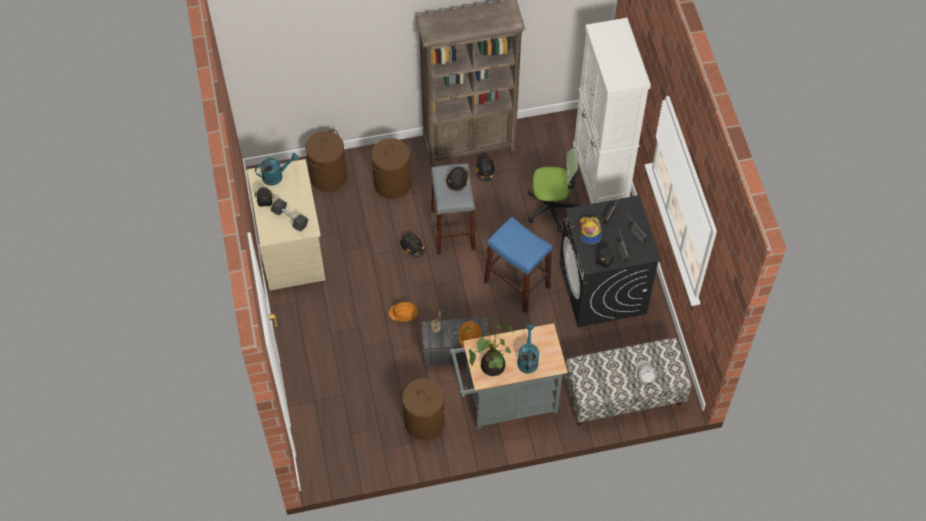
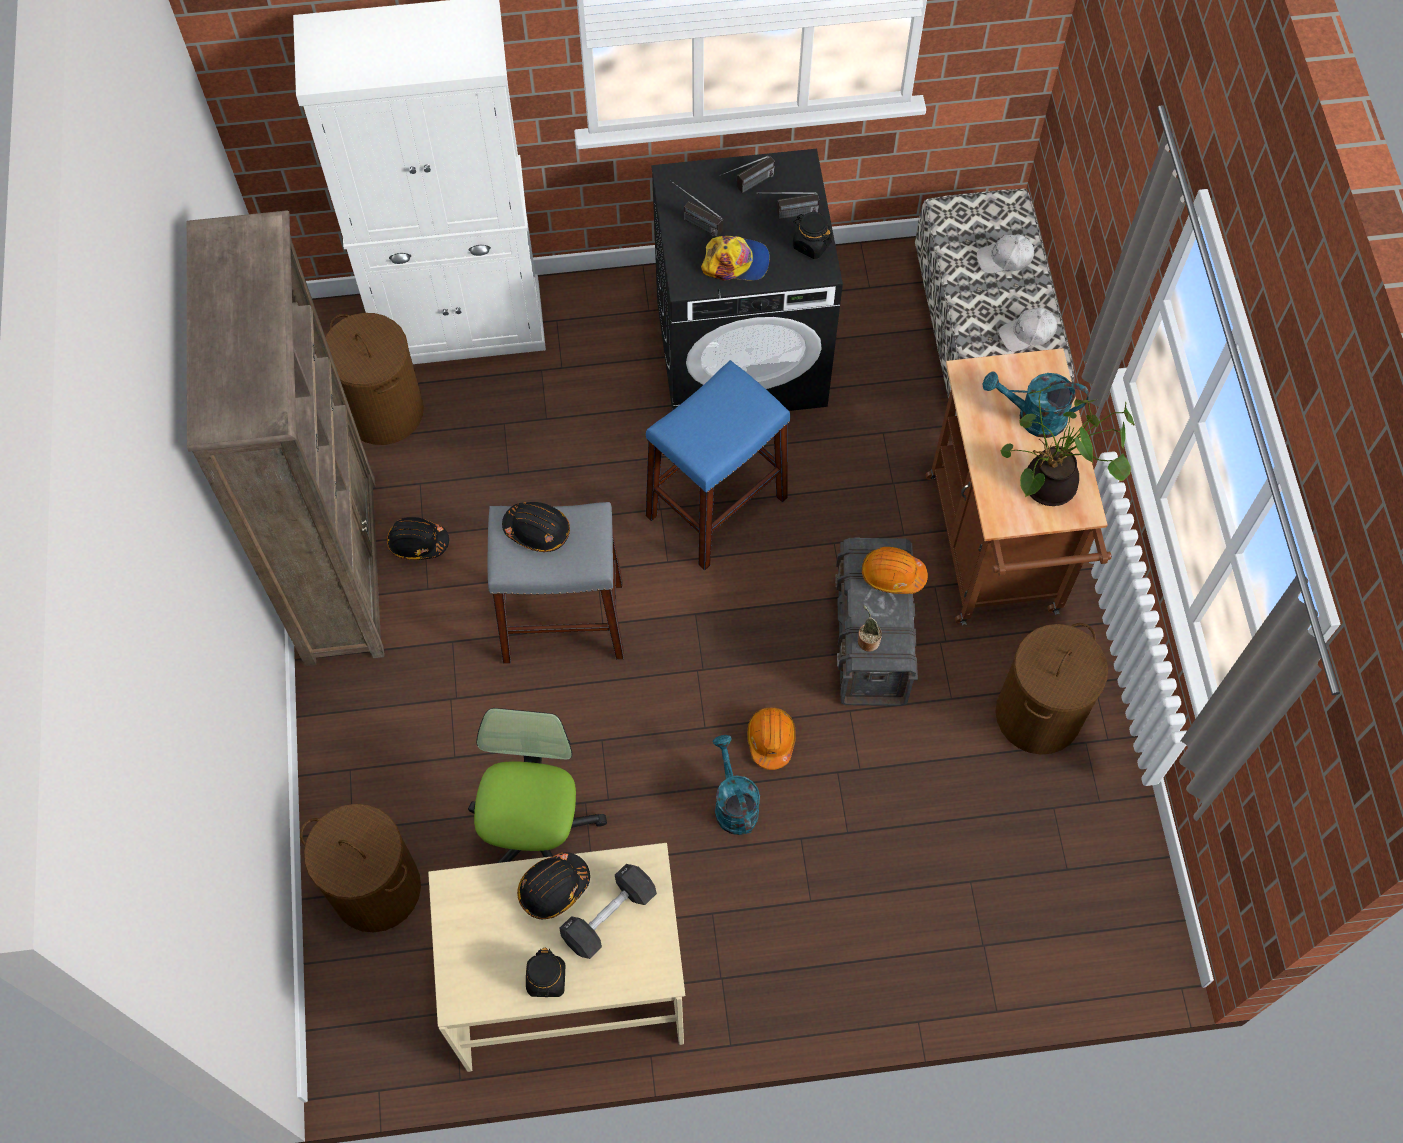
camera: 85 degrees left, 5 degrees up
turquoise watering can [255,153,299,186] -> turquoise watering can moved to [713,735,760,835]
brown laundry basket [370,138,411,199] -> brown laundry basket moved to [325,313,424,445]
black hard hat [400,233,425,257] -> black hard hat moved to [517,852,590,919]
grey cart [449,323,568,430] -> brown cart [926,348,1111,626]
office chair [528,147,580,233] -> office chair moved to [468,708,607,863]
none -> white cap [999,308,1057,351]

